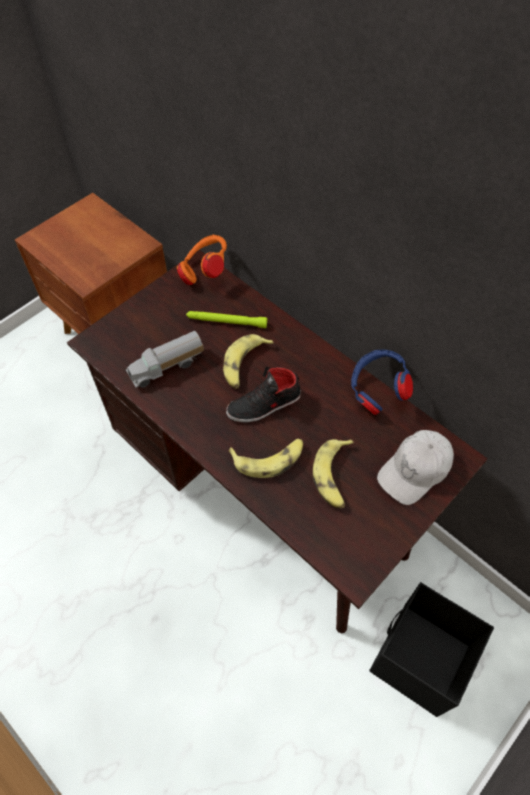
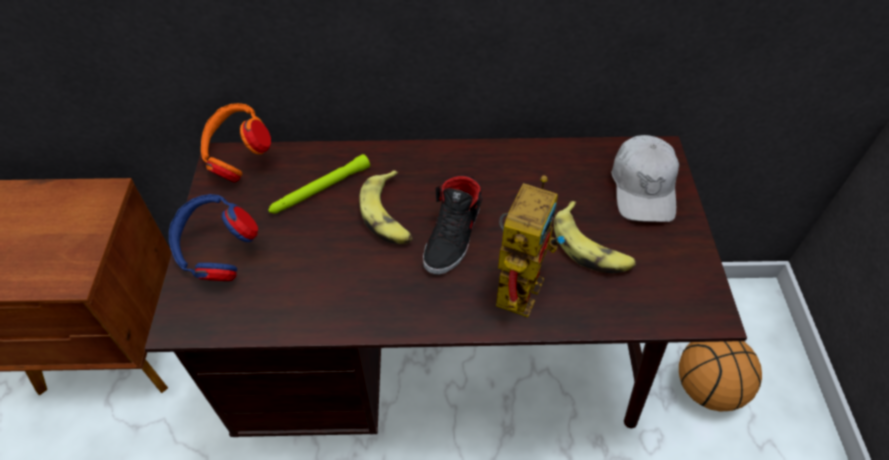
camera: 45 degrees left, 5 degrees down
toy truck [126,331,204,388] -> none
banana [228,438,303,478] -> toy robot [496,175,565,317]
blue headphones [351,349,413,415] -> blue headphones moved to [169,194,258,281]
black storage box [369,583,494,717] -> basketball [679,341,762,412]

